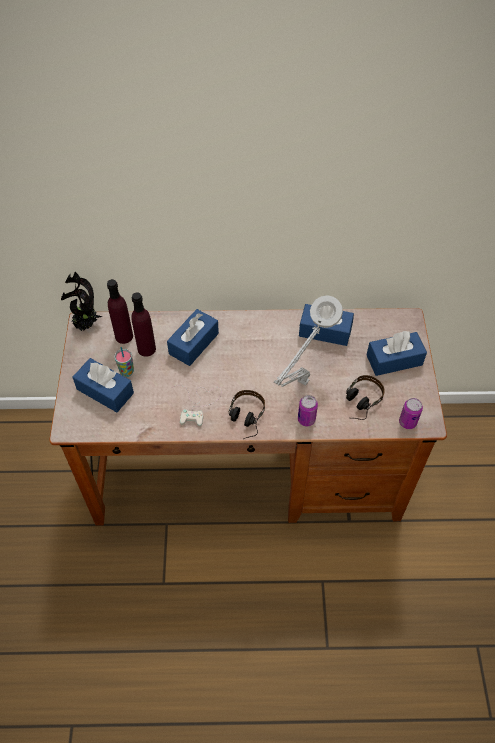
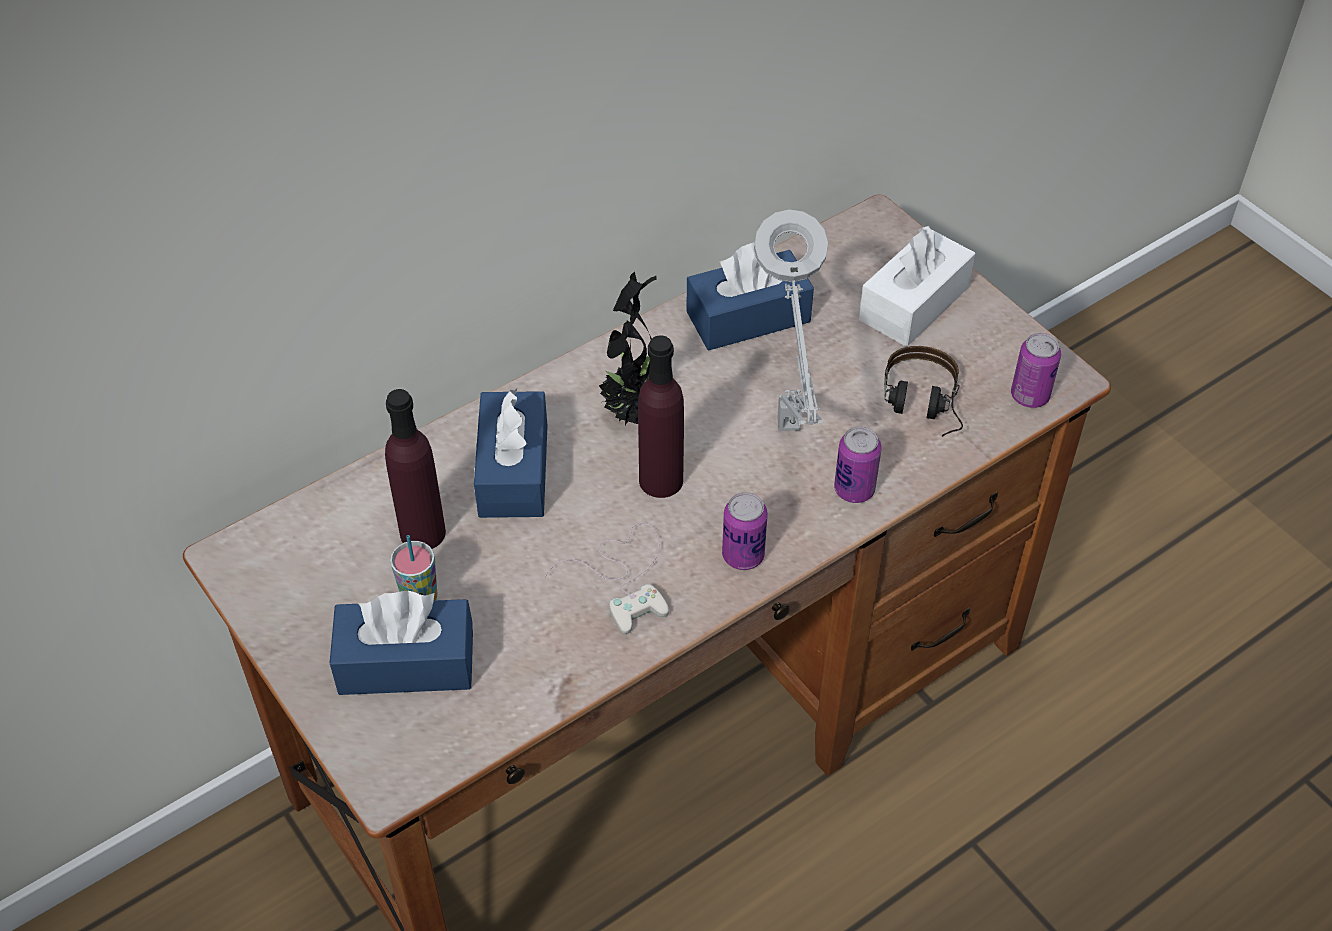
camera: 35 degrees left, 5 degrees down
potted plant [61,272,102,331] -> potted plant moved to [599,272,657,425]
purple bottle [107,279,133,344] -> purple bottle moved to [638,335,684,498]
headphones [228,390,265,439] -> can [722,492,768,570]
blue tissue box [367,331,427,376] -> white tissue box [859,226,975,347]

